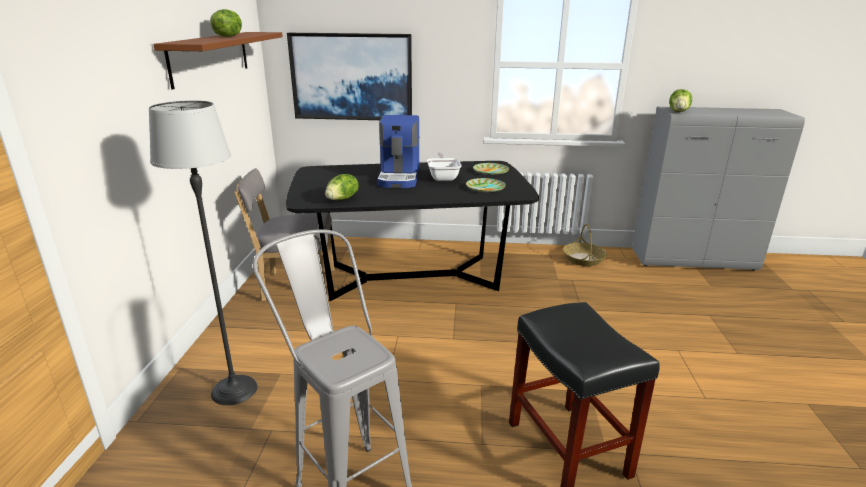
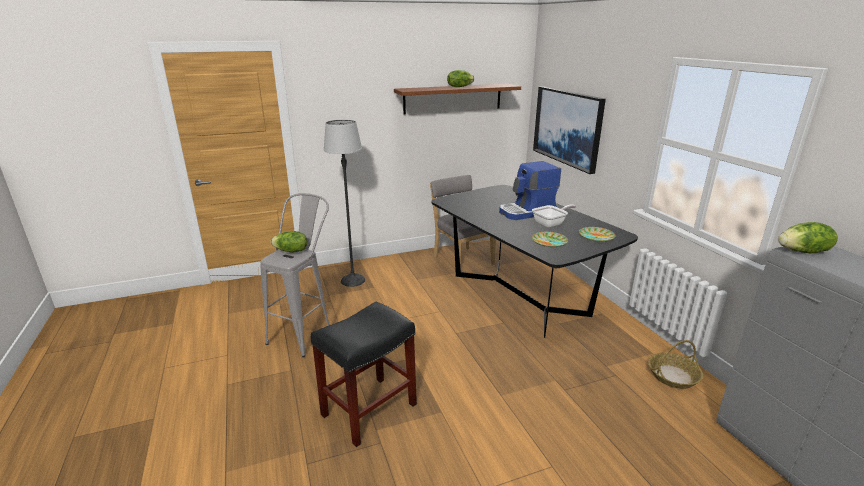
camera: 65 degrees right, 0 degrees up
lettuce [325,174,358,200] -> lettuce moved to [271,231,307,252]

